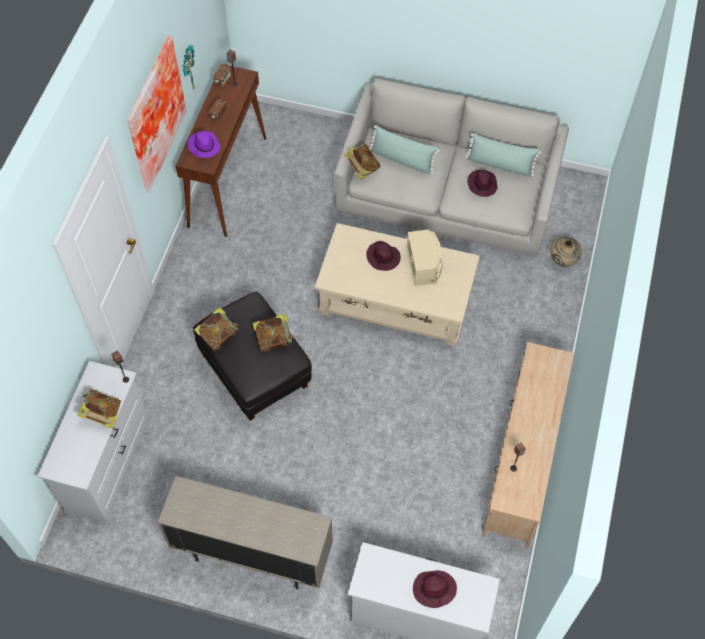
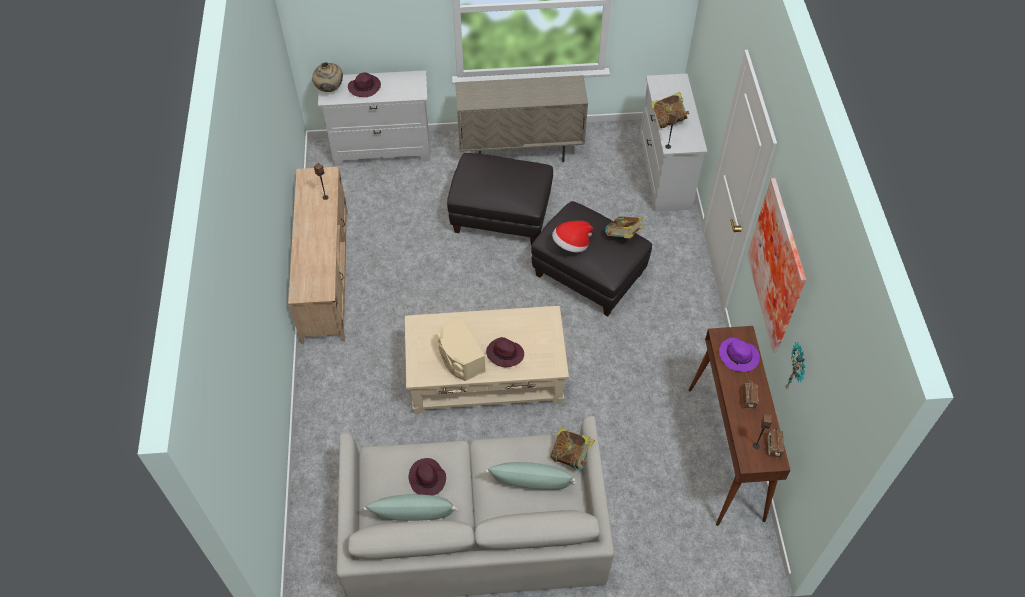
camera: 160 degrees right, 5 degrees down
book [253,314,294,352] -> hat [552,221,593,252]
beige vase [550,237,582,267] -> beige vase moved to [312,62,343,92]
none -> black ottoman [447,153,553,245]

